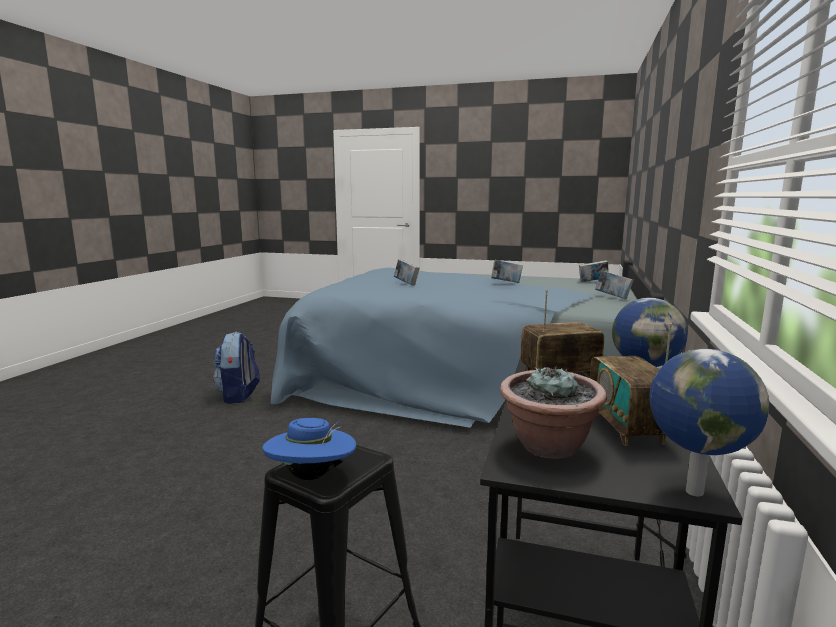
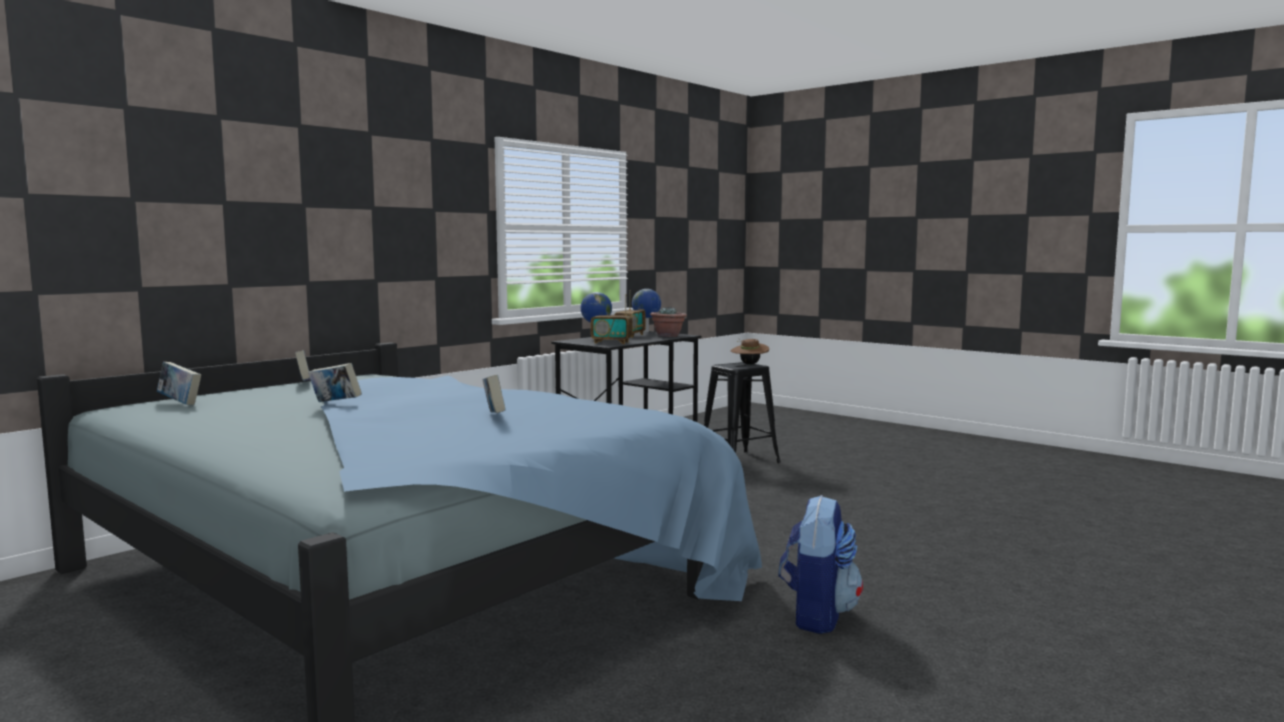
camera: 155 degrees left, 5 degrees down
blue hat [263,418,356,480] -> brown hat [731,339,769,365]

